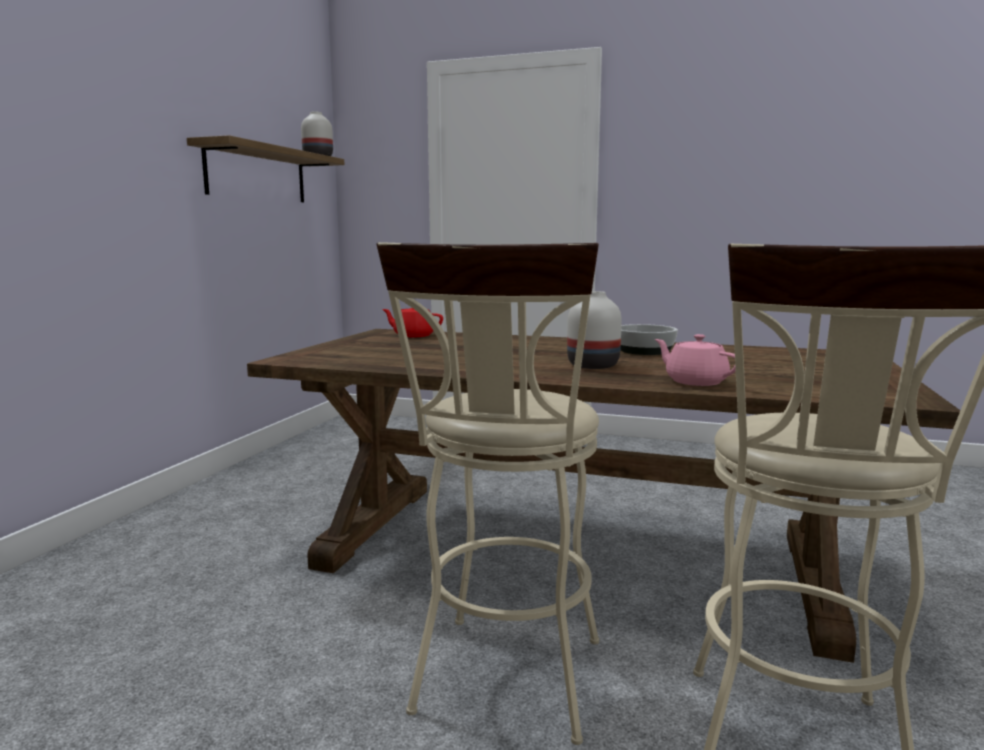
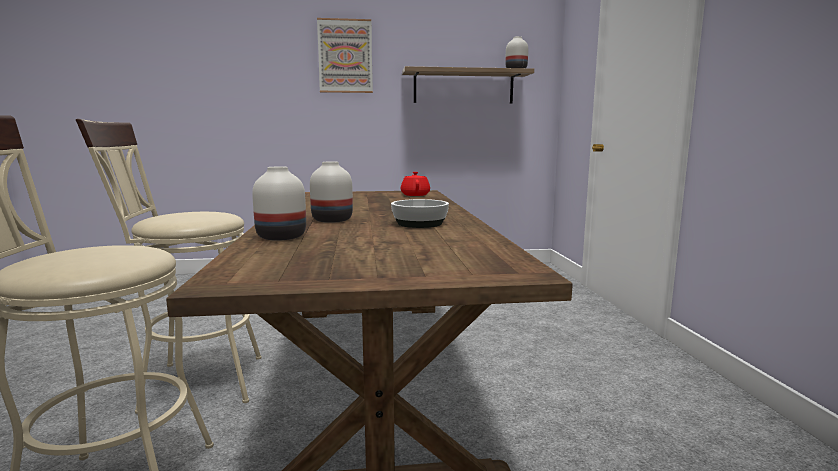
camera: 65 degrees right, 0 degrees up
pink teapot [655,334,736,386] -> white vase [252,166,306,241]
none -> picture [317,18,373,93]

